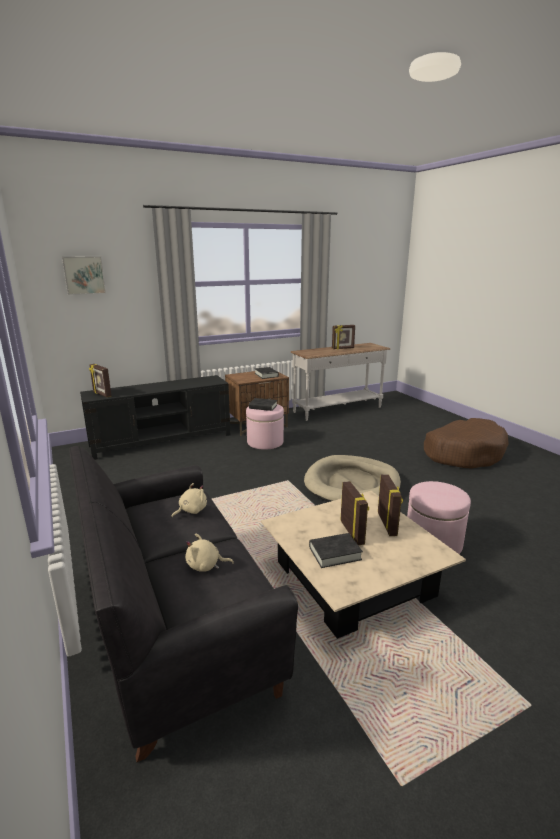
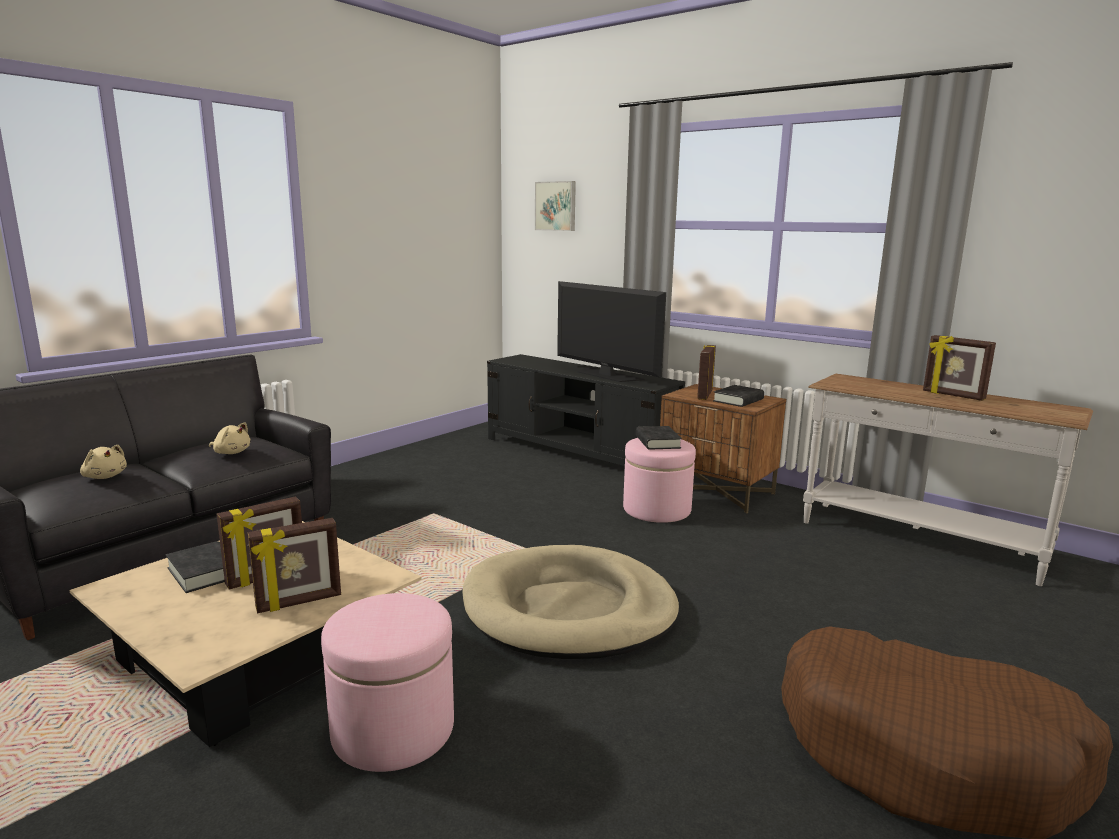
camera: 65 degrees right, 5 degrees down
picture frame [89,364,111,398] -> picture frame moved to [697,345,716,400]
beige plush toy [185,533,234,572] -> beige plush toy turned 150 degrees clockwise [80,445,127,479]
none -> television [557,281,666,382]

